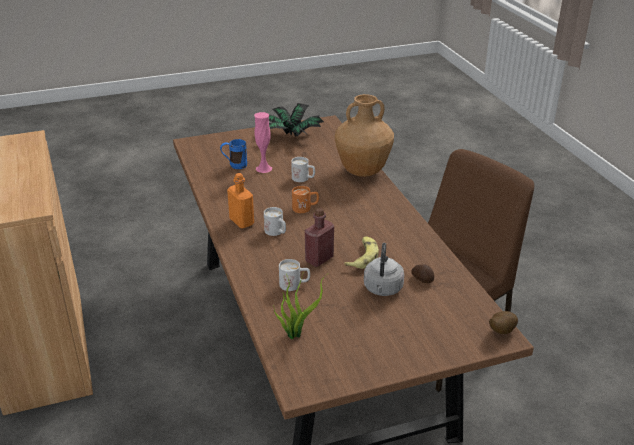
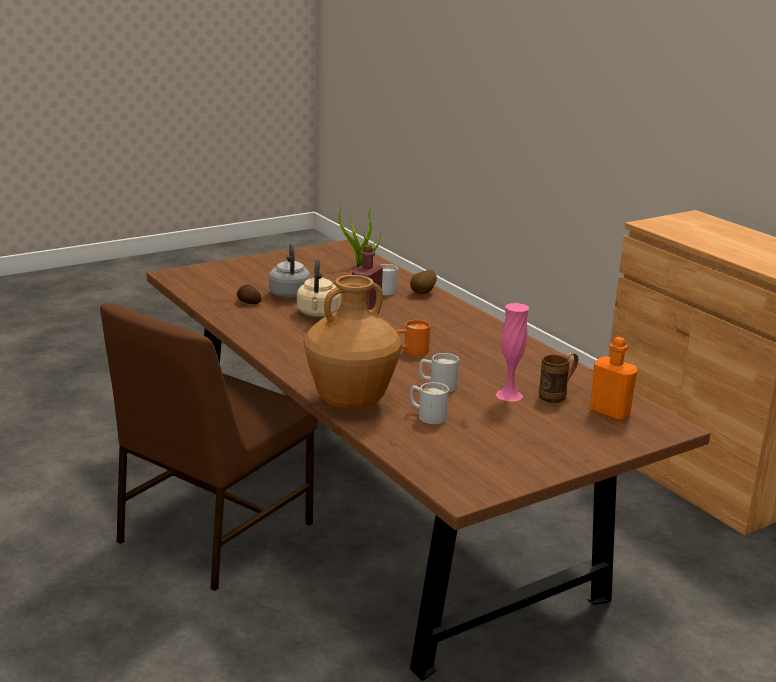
camera: 165 degrees right, 10 degrees down
blue mug [220,139,247,169] -> brown mug [539,352,579,403]
orange bottle [227,173,254,229] -> orange bottle moved to [590,337,638,421]
white mug [264,207,286,236] -> white mug moved to [410,382,449,424]
potted plant [269,103,324,137] -> none
banana [344,236,379,269] -> beige kettle [297,260,341,317]
potato [489,311,518,334] -> potato moved to [410,270,437,294]

